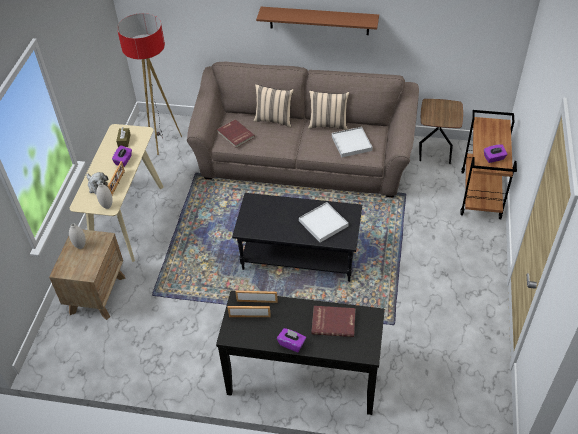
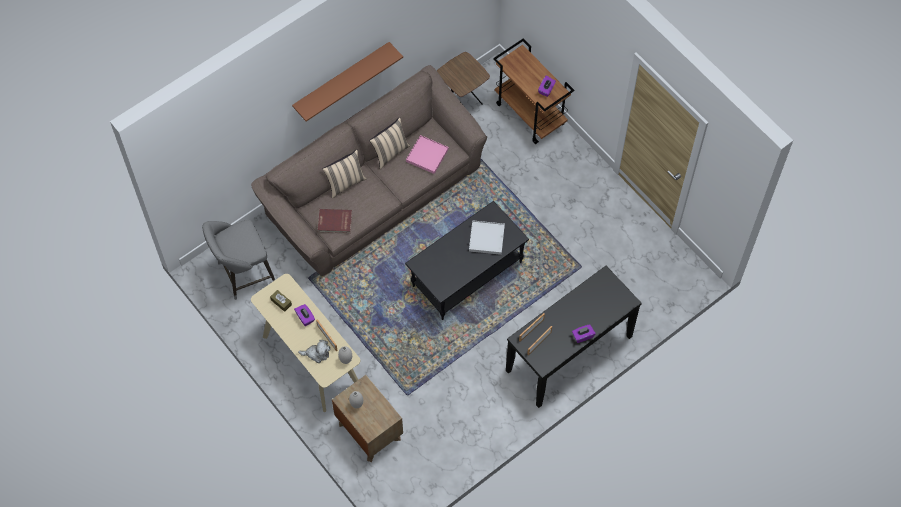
camera: 50 degrees left, 15 degrees up
floor lamp [117,13,182,155] -> grey stool [202,220,275,300]
red book [311,306,355,337] -> none
white tray [332,127,372,157] -> pink tray [406,135,449,174]

